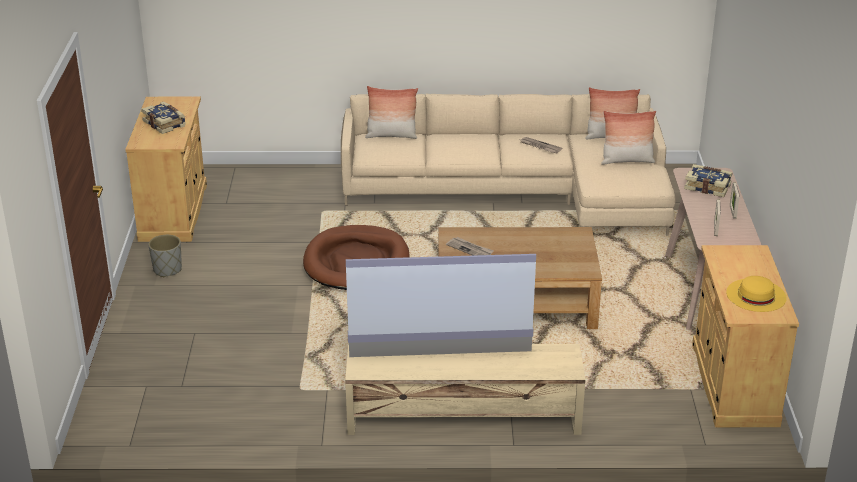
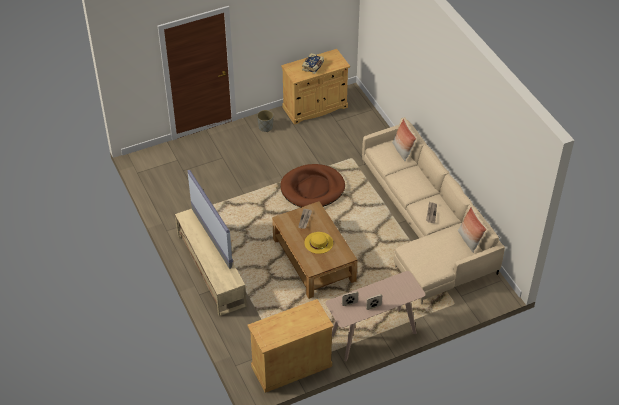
camera: 65 degrees right, 15 degrees up
pillow [601,111,656,165] -> none
book [684,164,732,197] -> none
yellow hat [726,276,787,312] -> yellow hat moved to [304,232,333,254]

